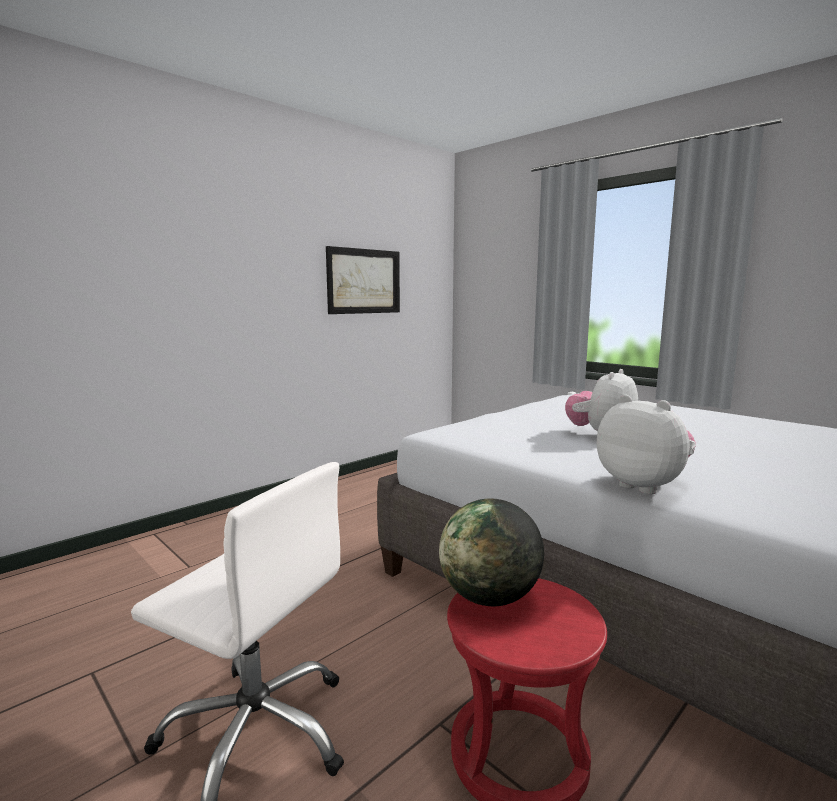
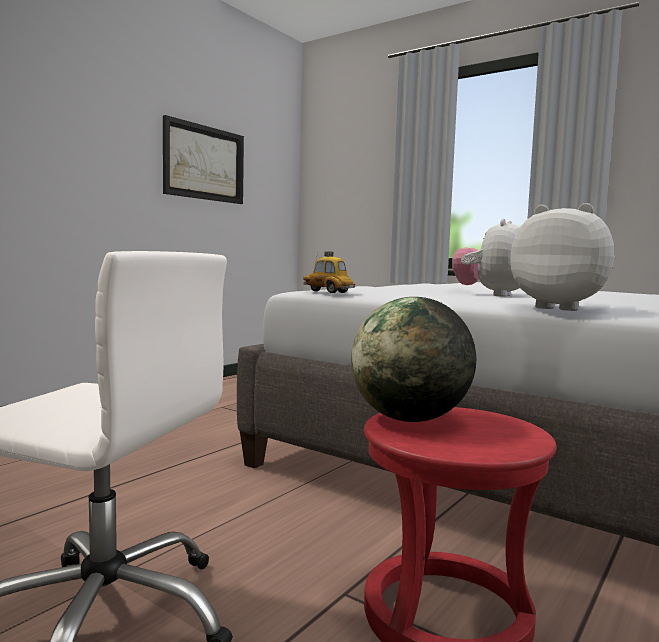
camera: 10 degrees left, 5 degrees down
none -> toy car [303,251,355,293]

